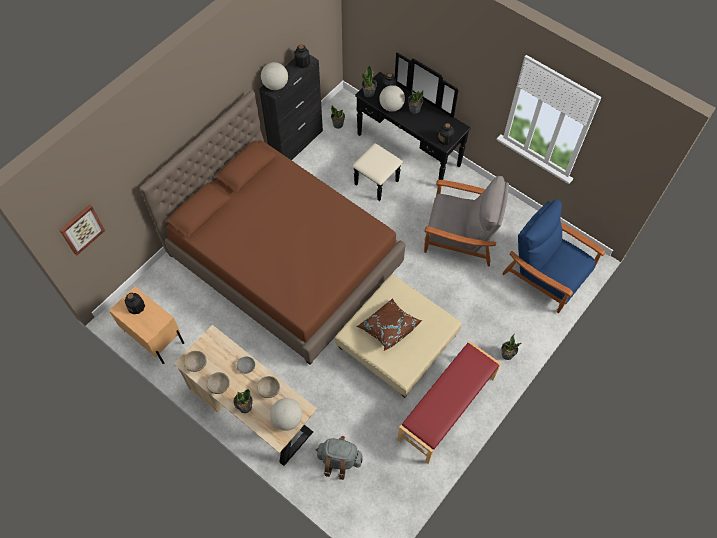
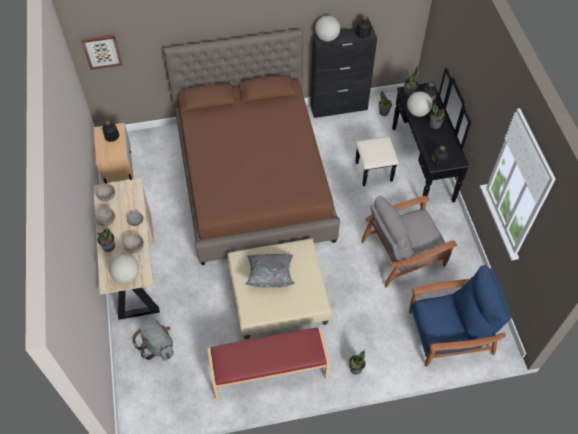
camera: 40 degrees right, 5 degrees down
brown pillow [356,298,422,351] -> grey pillow [245,254,295,288]
grey armchair [424,176,509,267] -> grey armchair turned 105 degrees clockwise [362,196,457,288]
blue armchair [502,200,606,313] -> blue armchair turned 90 degrees clockwise [409,265,512,367]

